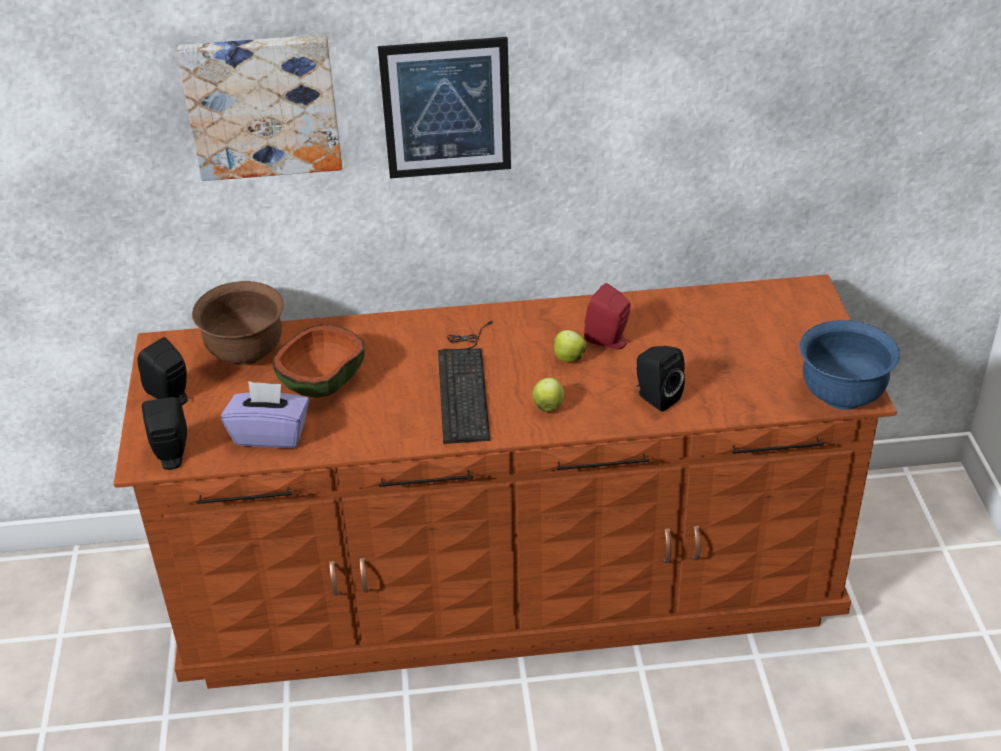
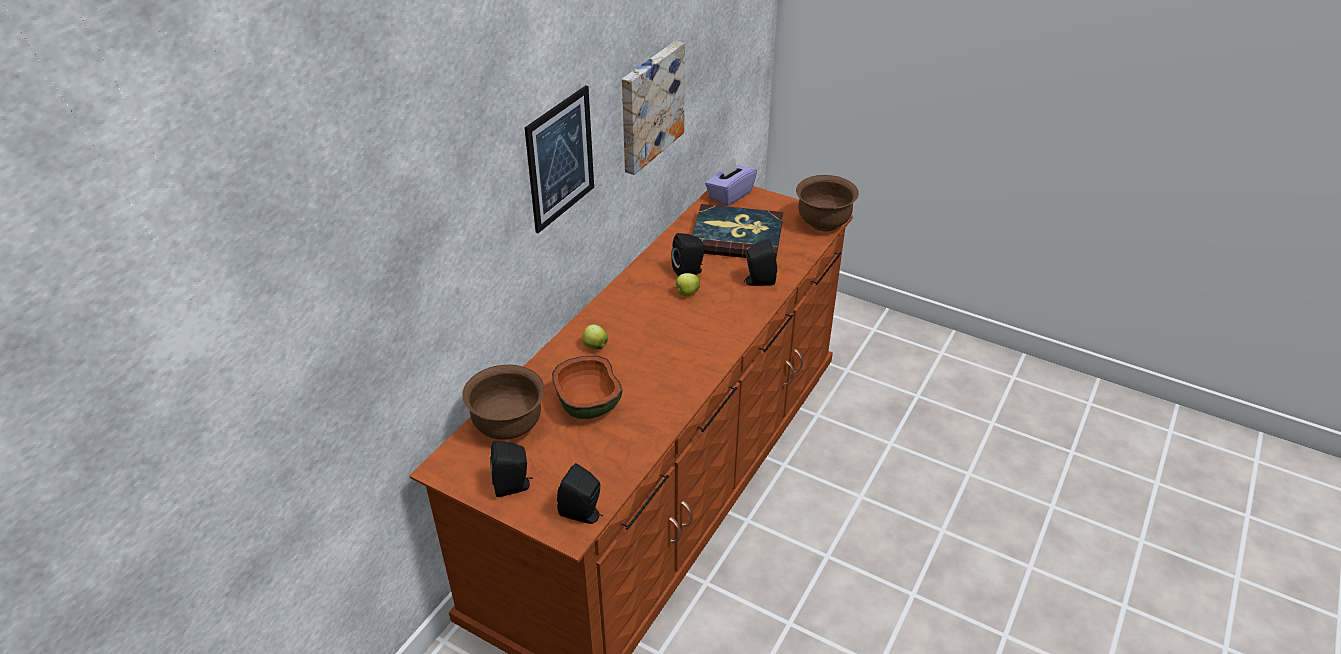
camera: 55 degrees left, 0 degrees up
picture [177,34,342,181] -> picture moved to [622,41,685,175]
purple tissue box [221,381,309,448] -> purple tissue box moved to [705,158,757,206]
keyboard [438,321,493,444] -> none
apple [532,378,564,412] -> apple moved to [582,324,608,350]
red speaker [584,283,631,350] -> black speaker [671,233,705,276]
blue bowl [800,320,900,410] -> brown bowl [796,175,859,231]
none -> book [692,204,783,258]

